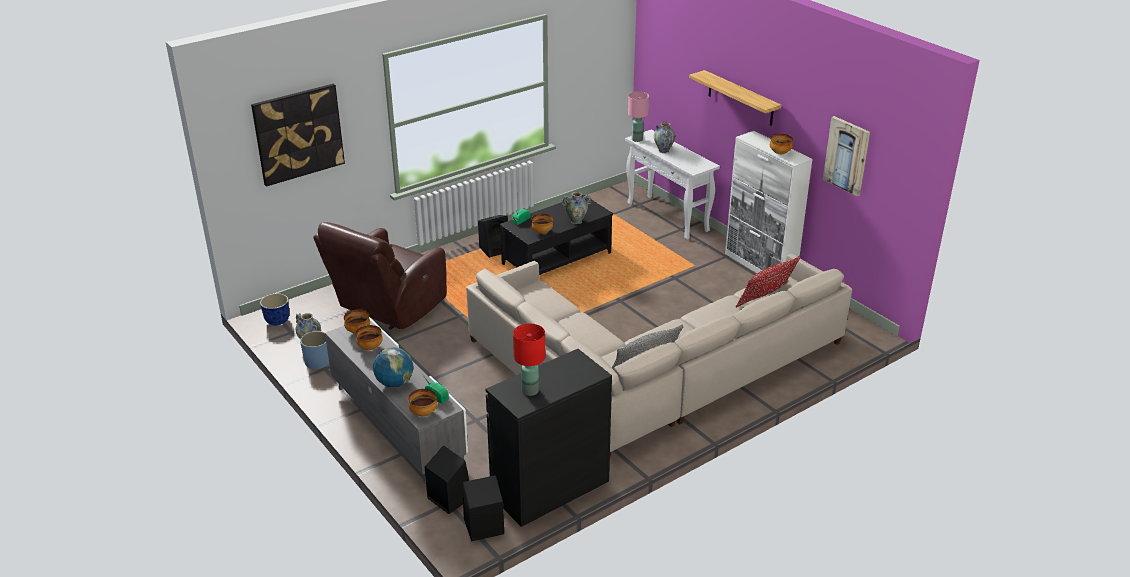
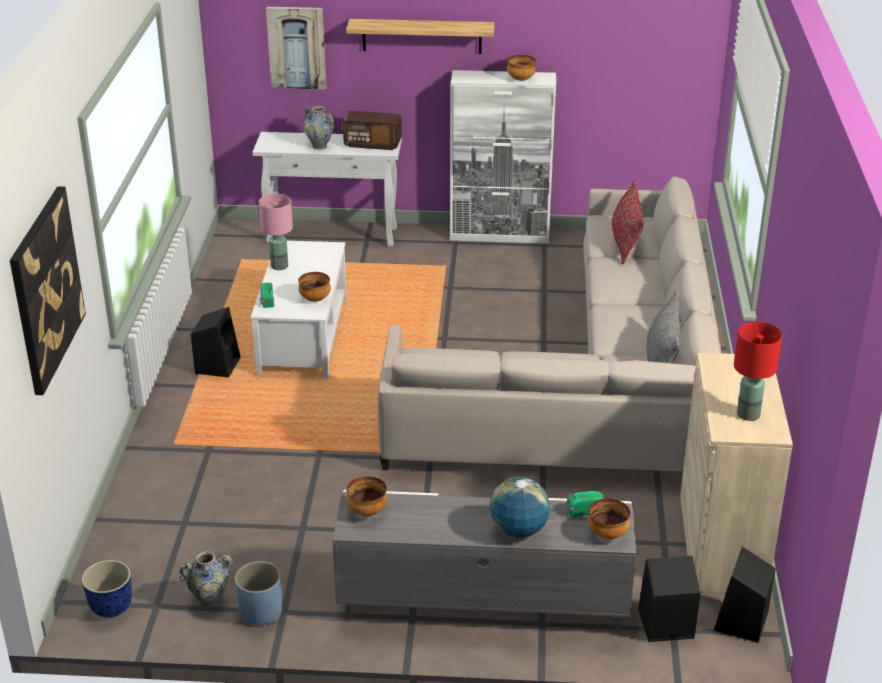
camera: 50 degrees left, 0 degrees up
brown armchair [313,222,447,329] -> none
bowl [355,325,383,350] -> none
black cabinet [485,349,612,527] -> beige cabinet [680,353,793,593]
black coffee table [500,195,613,275] -> white coffee table [251,241,347,378]
vase [562,192,591,224] -> none
pink table lamp [628,91,649,142] -> pink table lamp moved to [259,194,293,270]
picture [823,116,870,196] -> picture moved to [266,7,326,89]
none -> radio [343,111,402,150]

